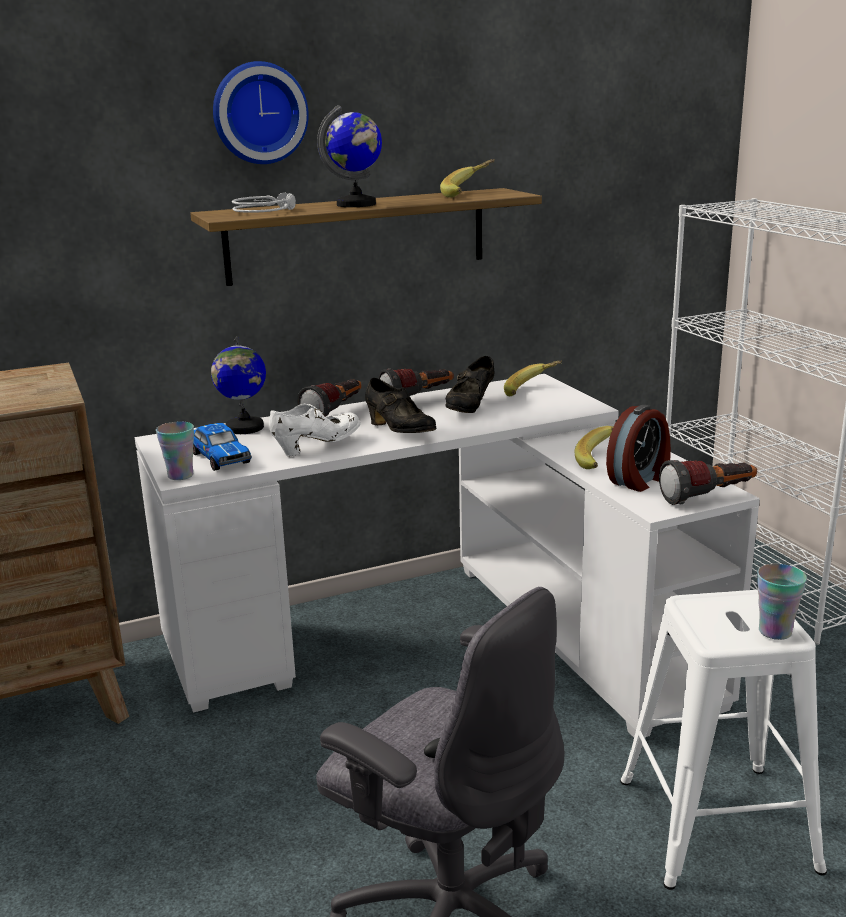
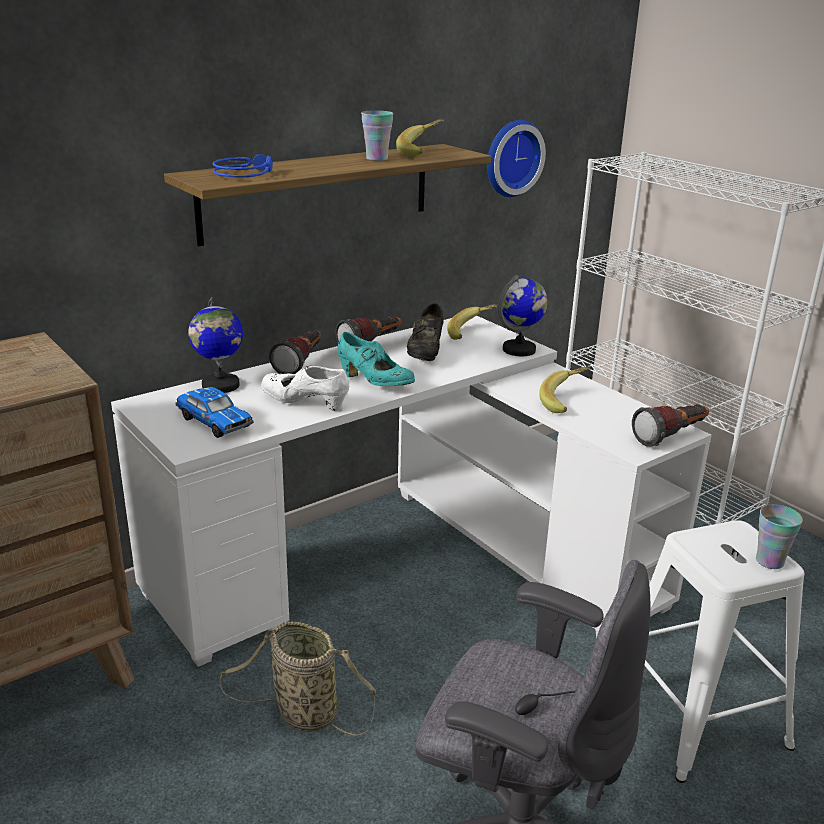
camera: 15 degrees left, 5 degrees up
cup [156,421,194,480] -> cup moved to [361,110,393,161]
wall clock [213,61,309,164] -> wall clock moved to [487,120,546,197]
grey headphones [232,192,296,213] -> blue headphones [212,154,273,177]
white shoe [269,404,361,457] -> white shoe turned 105 degrees counterclockwise [261,366,349,411]
globe [317,105,382,207] -> globe moved to [498,275,548,356]
black shoe [365,378,436,433] -> turquoise shoe [337,332,415,386]
alarm clock [606,405,671,492] -> none
none -> basket [219,621,376,736]

